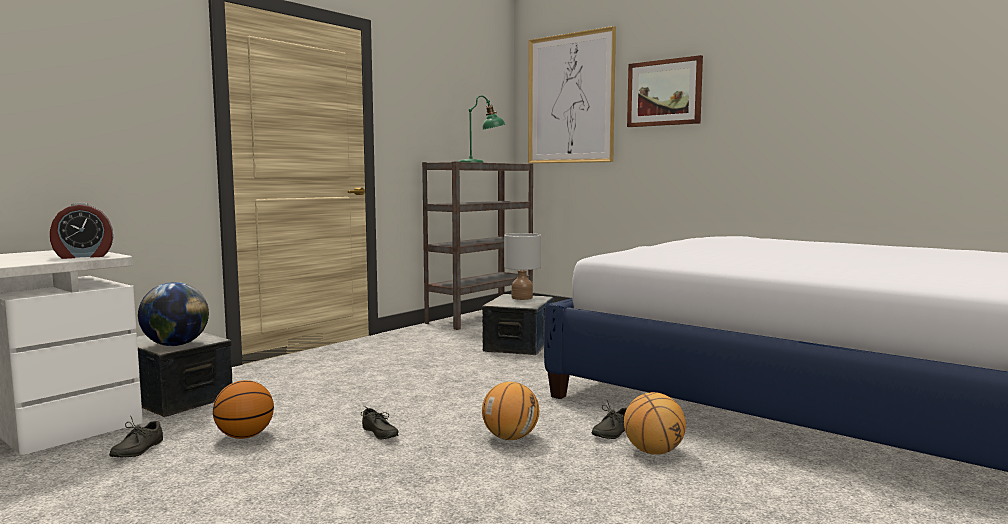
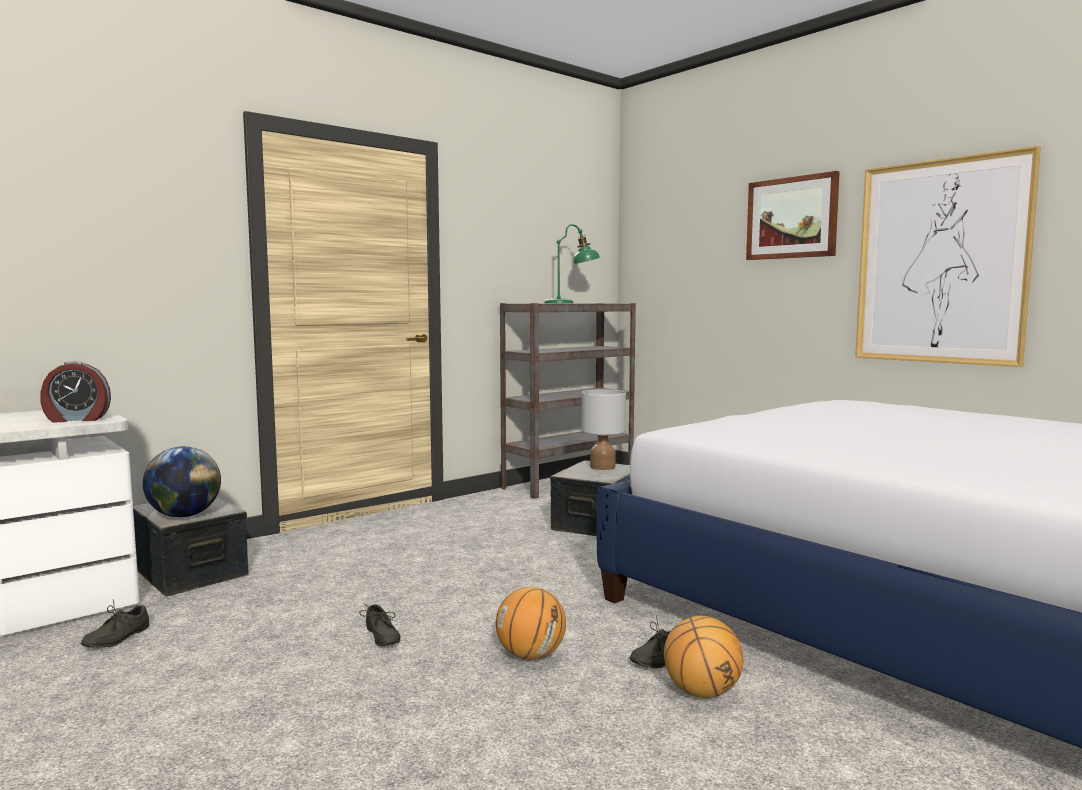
camera: 10 degrees right, 0 degrees up
basketball [213,380,274,439] -> none
picture [528,26,616,164] -> picture moved to [855,146,1041,367]

